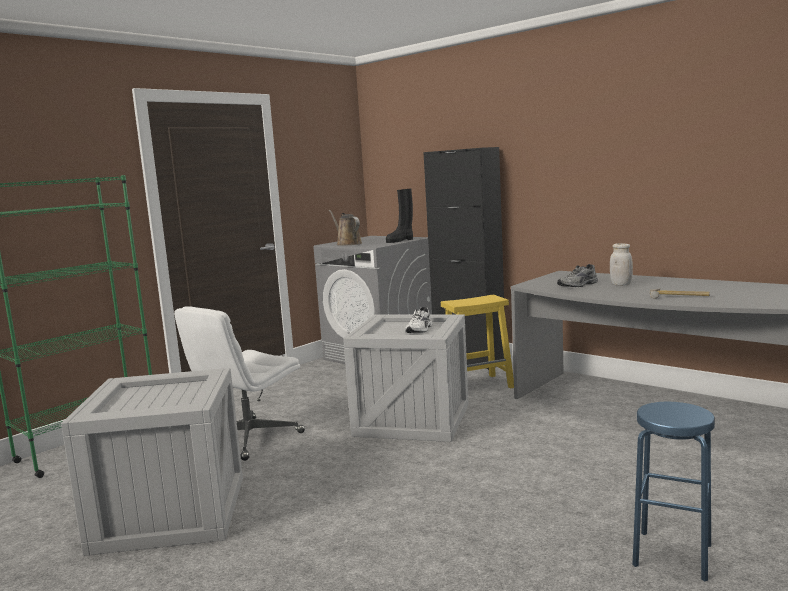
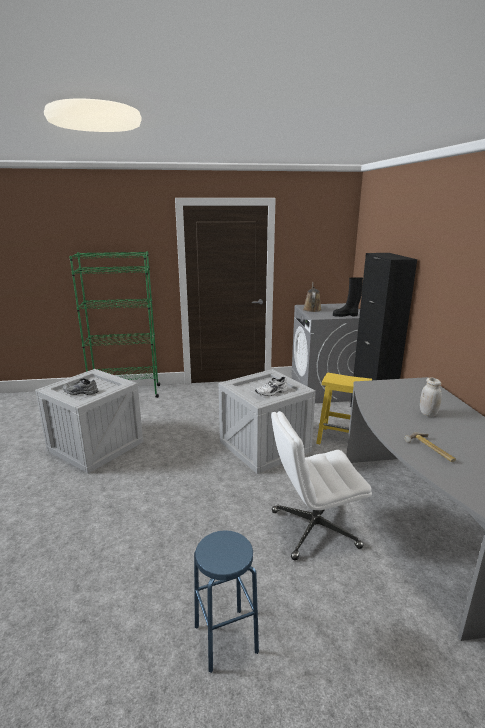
camera: 40 degrees right, 10 degrees up
white office chair [174,306,305,461] -> white office chair moved to [271,411,372,560]
grey shoe [557,264,598,287] -> grey shoe moved to [62,378,99,395]

